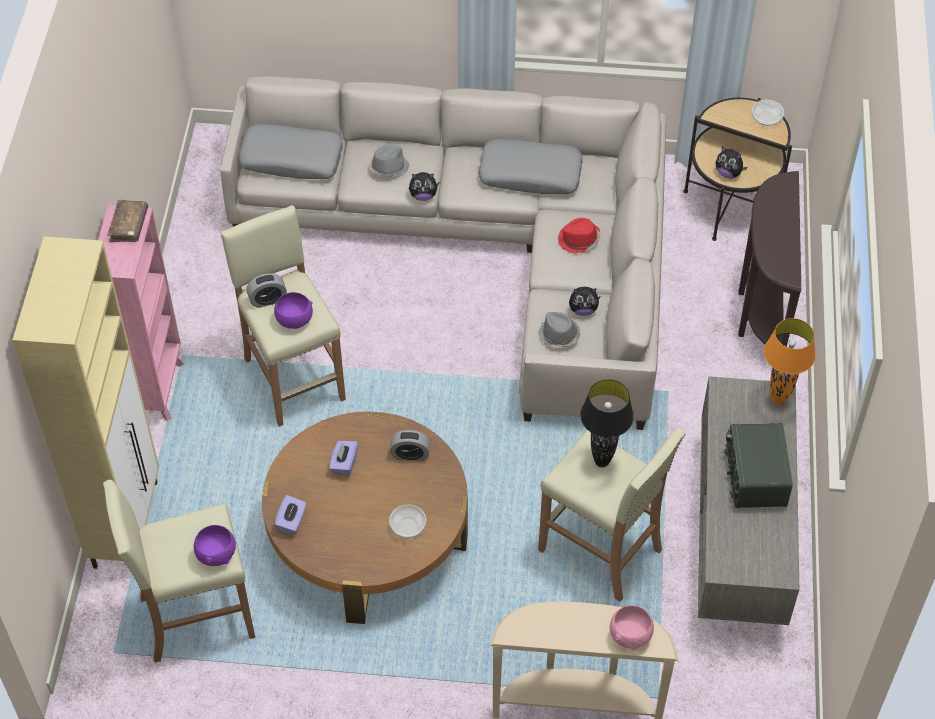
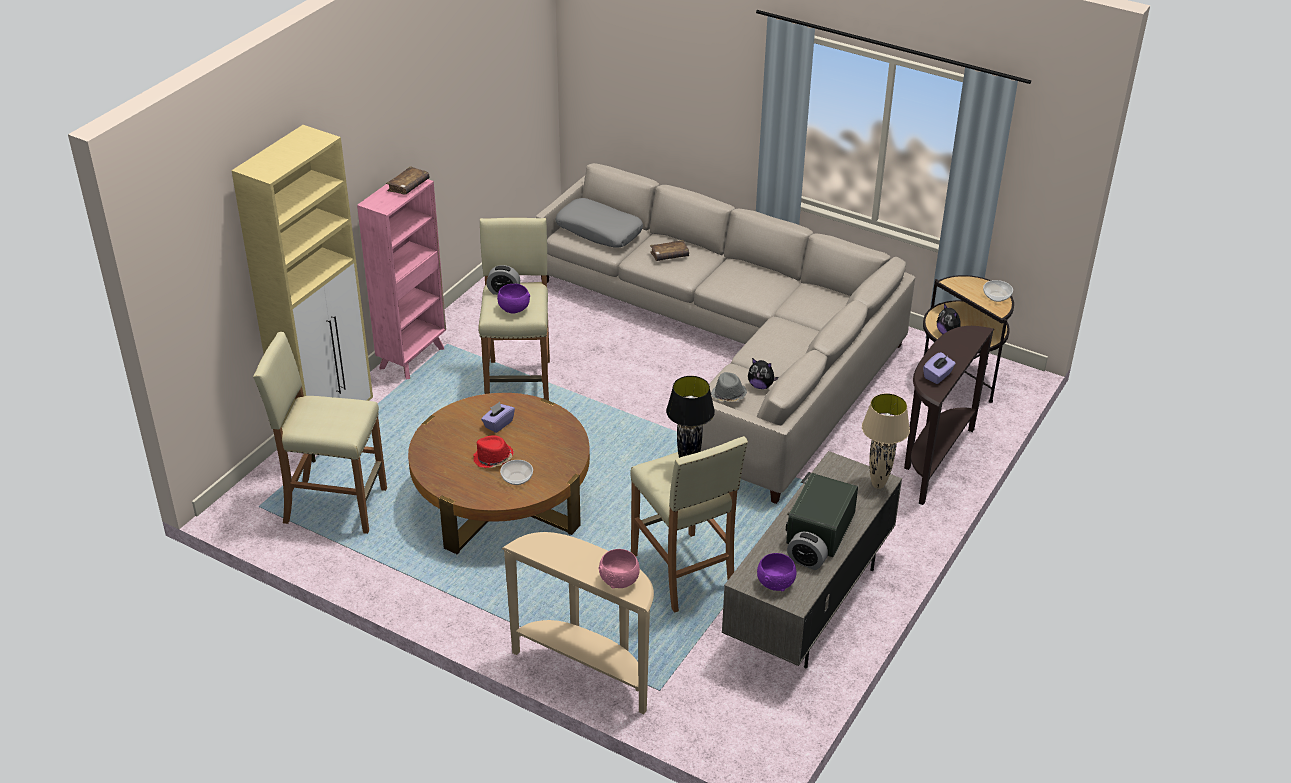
camera: 25 degrees right, 15 degrees down
purple bowl [194,525,236,566] -> purple bowl moved to [757,553,796,591]
purple tissue box [274,495,306,535] -> purple tissue box moved to [923,352,956,384]
grey hat [369,145,409,177] -> brown book [650,240,689,261]
alarm clock [390,430,430,461] -> alarm clock moved to [787,532,828,570]
plush toy [409,172,439,201] -> none
grey pillow [479,139,583,194] -> none
red hat [558,218,601,254] -> red hat moved to [473,435,514,468]
orange table lamp [764,318,816,405] -> beige table lamp [862,393,910,489]

